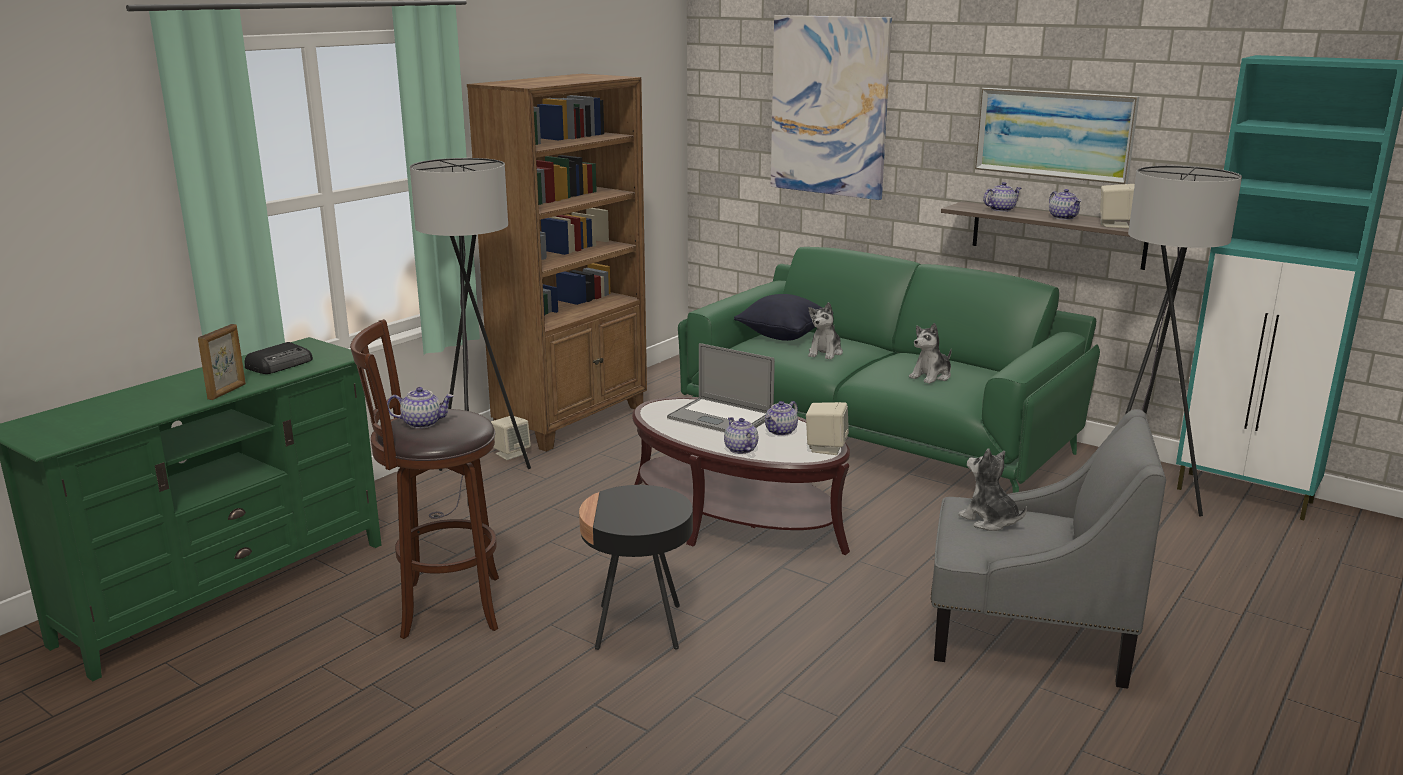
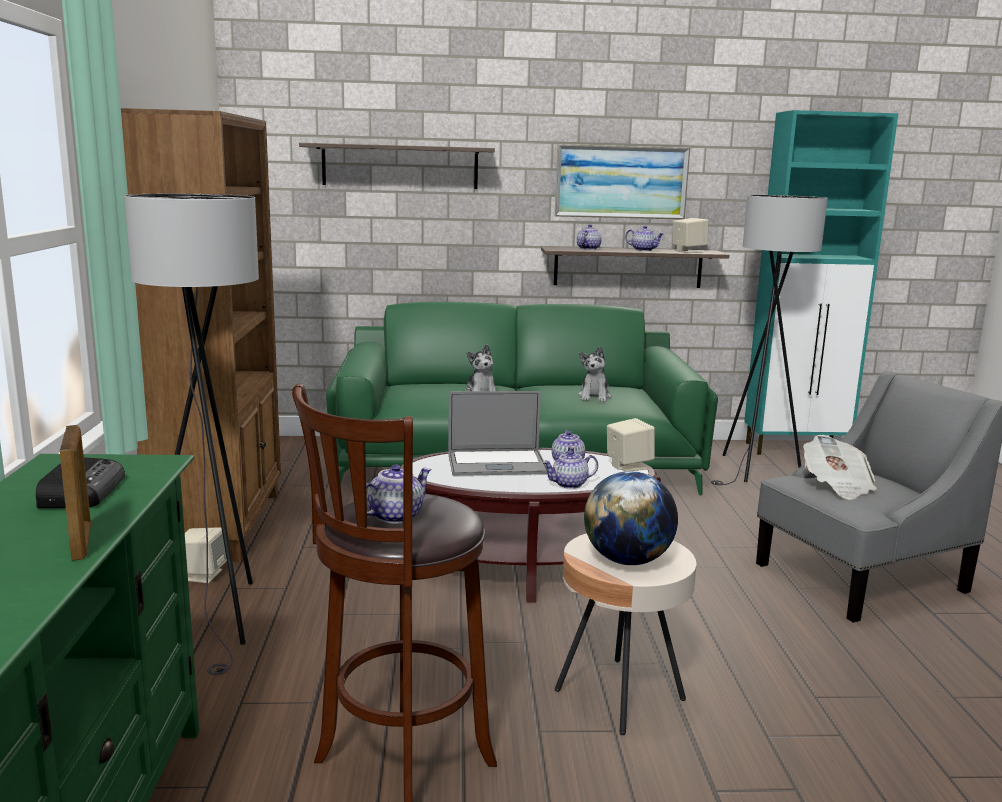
camera: 40 degrees left, 5 degrees down
black side table [579,485,693,650] -> beige side table [555,533,696,735]
teapot [724,417,758,454] -> teapot turned 45 degrees counterclockwise [543,450,598,489]
black pillow [734,294,823,341] -> none
picture [771,15,892,200] -> shelf [299,143,495,189]
plush toy [958,448,1027,531] -> newspaper [803,435,877,500]
none -> globe [584,471,678,565]

